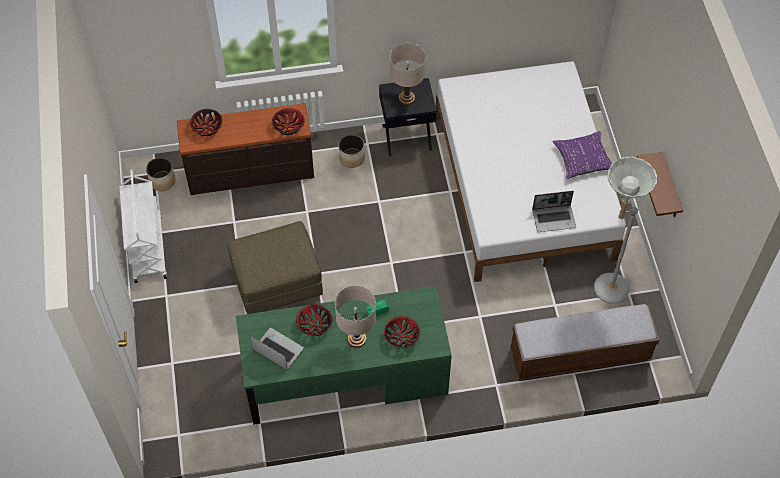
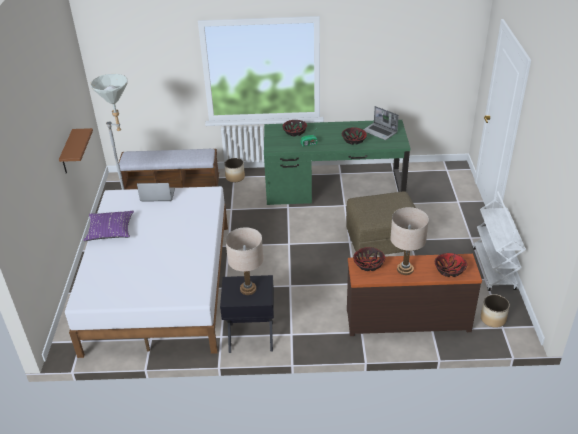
camera: 170 degrees left, 20 degrees down
beige table lamp [335,285,376,348] -> beige table lamp moved to [390,207,429,275]
planter [339,134,365,168] -> planter moved to [224,158,245,183]

